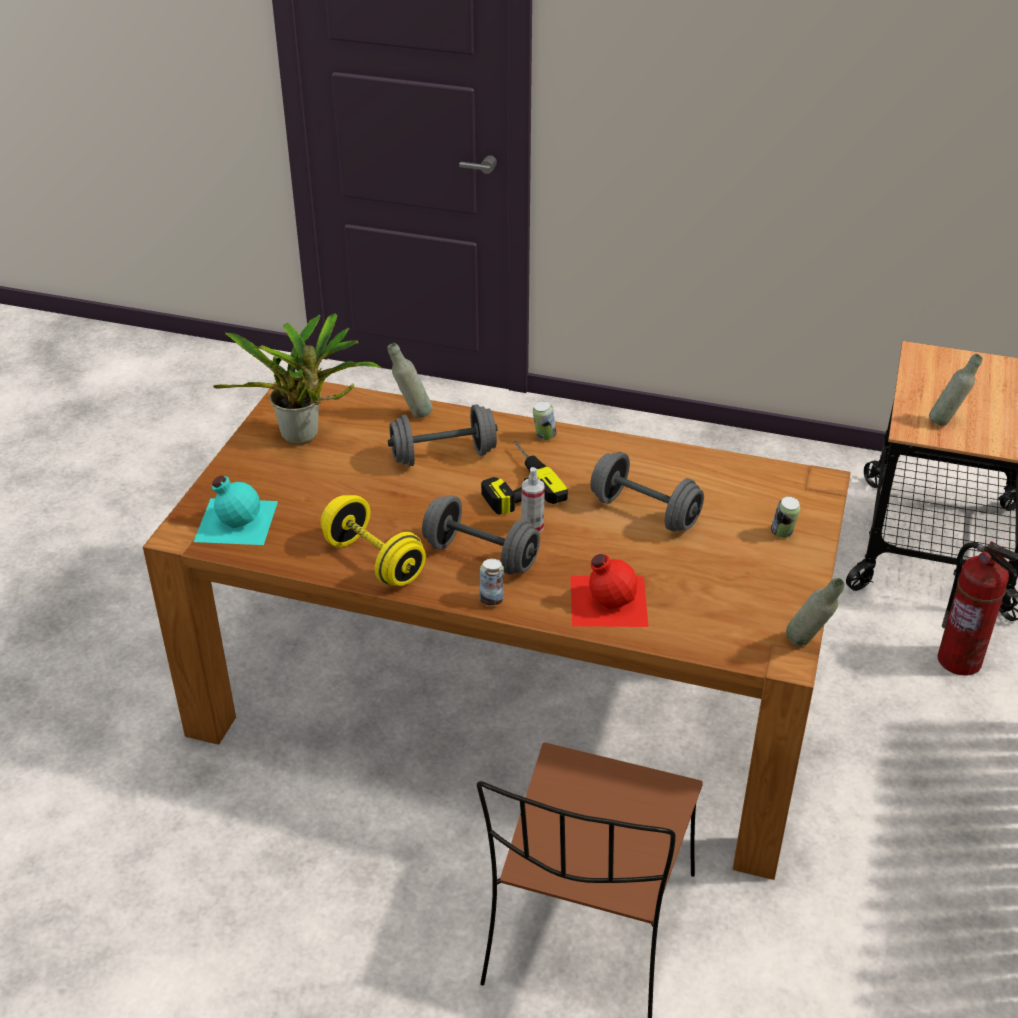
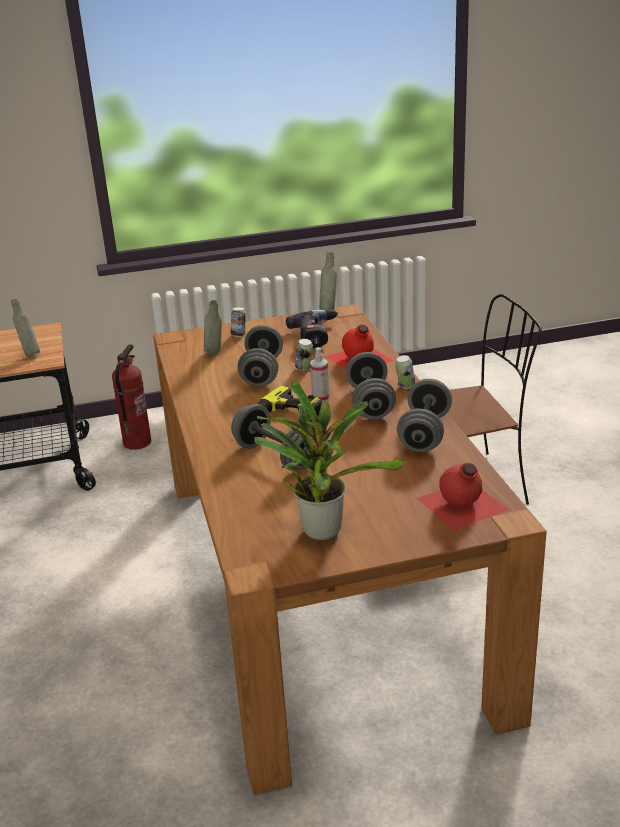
camera: 120 degrees left, 10 degrees down
turquoise bottle [194,476,278,545] -> red bottle [416,463,508,531]
yellow dumbbell [321,495,426,586] -> grey dumbbell [397,379,452,452]
grey bottle [388,343,432,418] -> grey bottle moved to [204,300,222,355]
can [533,401,556,440] -> can moved to [295,339,313,371]
none -> power drill [286,309,338,348]

